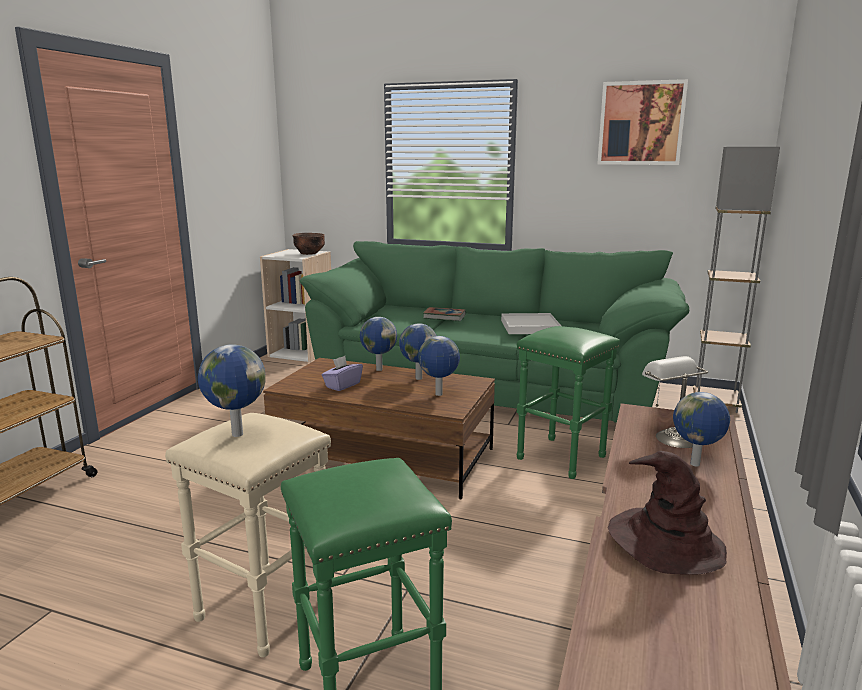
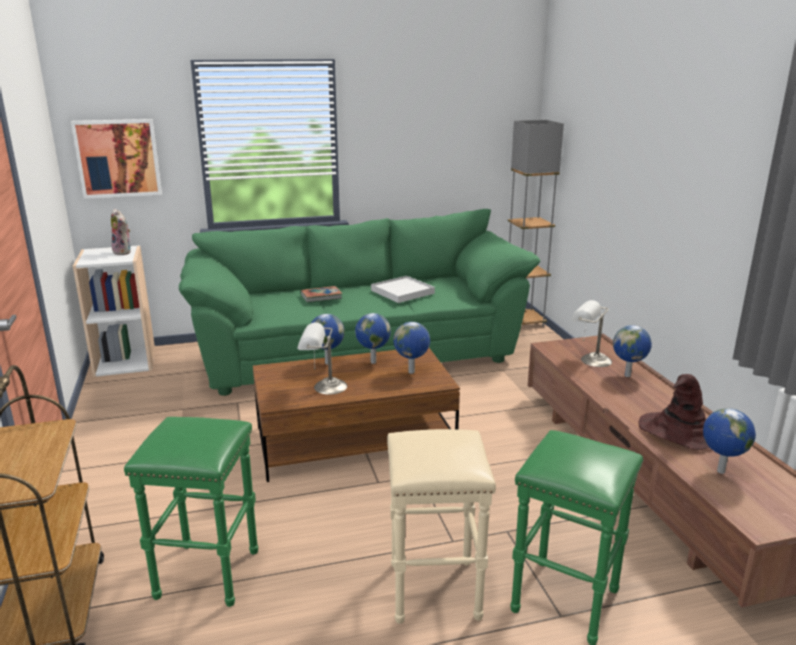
camera: 35 degrees left, 5 degrees up
globe [198,344,266,437] -> globe moved to [703,408,756,474]
brown bowl [293,233,325,255] -> plush toy [111,209,131,255]
purple tissue box [322,356,363,391] -> white table lamp [297,323,347,395]
green stool [517,326,620,479] -> green stool moved to [124,417,258,607]
picture [597,79,688,165] -> picture moved to [71,119,162,199]

